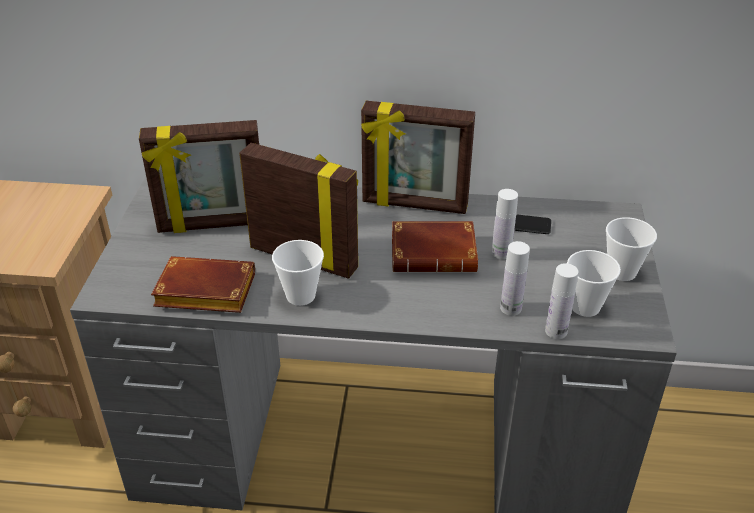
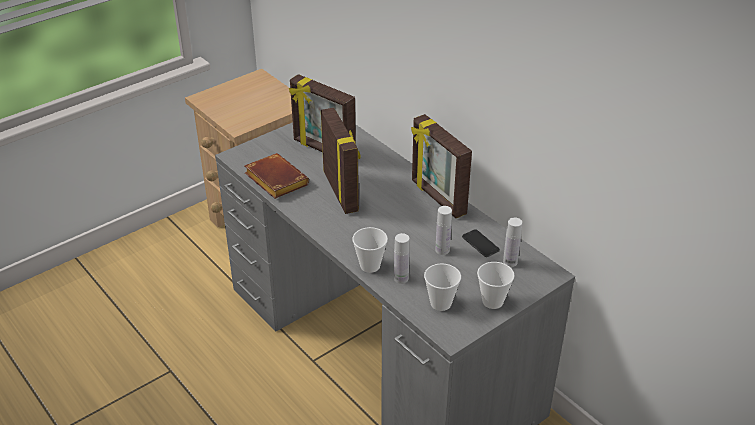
camera: 45 degrees right, 0 degrees up
cup [272,240,324,306] -> cup moved to [352,227,388,273]
brown book [392,221,478,273] -> none
white bottle [545,263,579,339] -> white bottle moved to [503,217,522,267]

